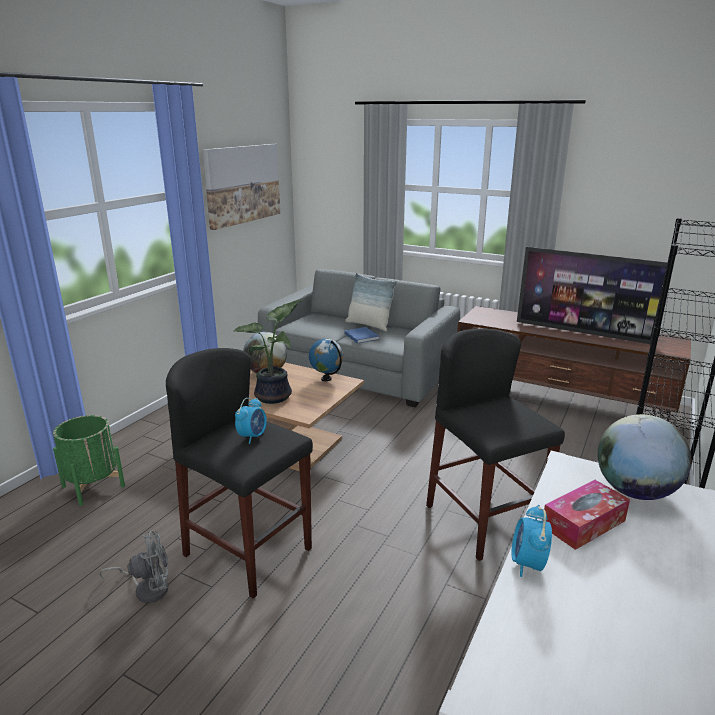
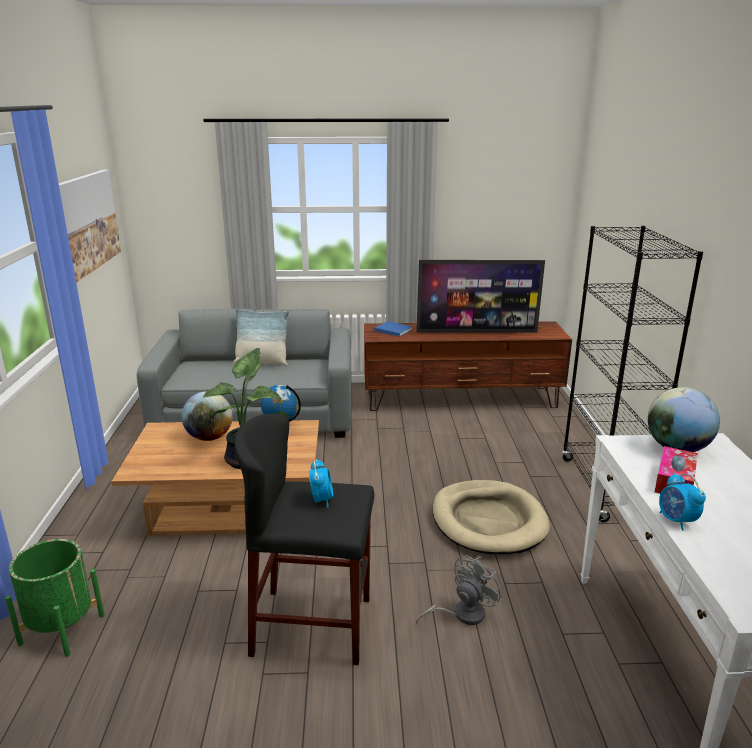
camera: 30 degrees left, 0 degrees up
grey fan [99,531,169,603] -> grey fan moved to [416,555,503,625]
blue book [344,327,380,343] -> blue book moved to [374,321,413,337]
black stool [426,328,565,561] -> beige dog bed [432,480,550,554]

